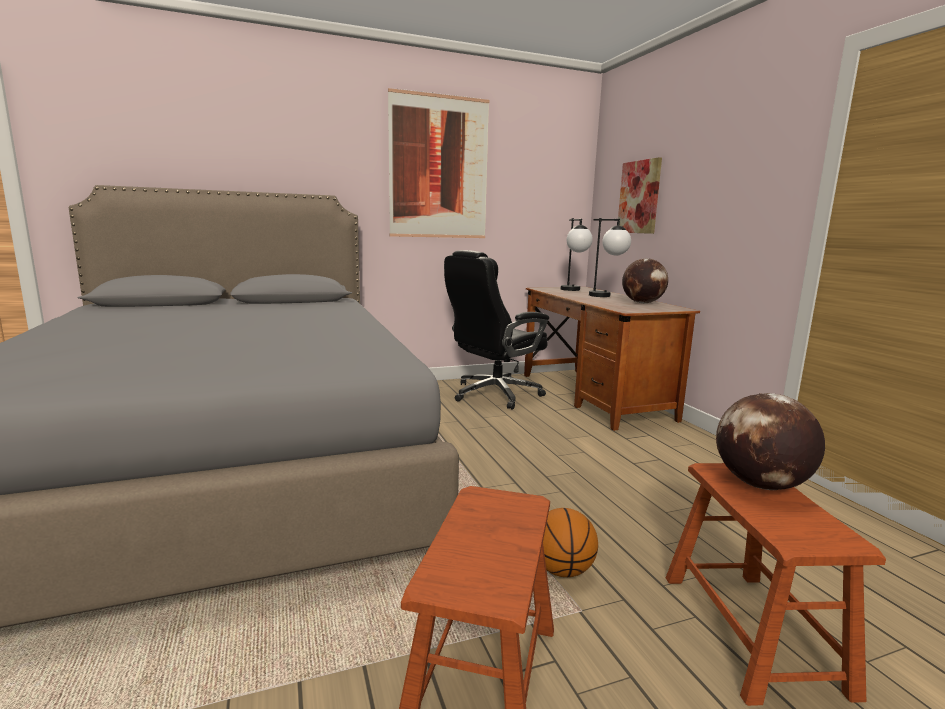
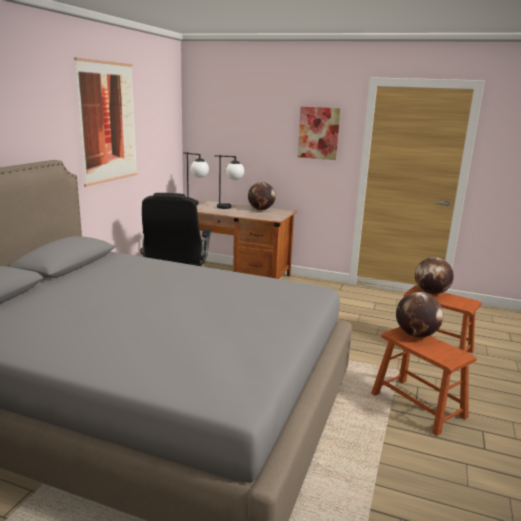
camera: 50 degrees left, 5 degrees up
basketball [543,508,598,577] -> none
picture [618,157,662,234] -> picture moved to [298,107,341,160]
none -> globe [396,292,443,338]

